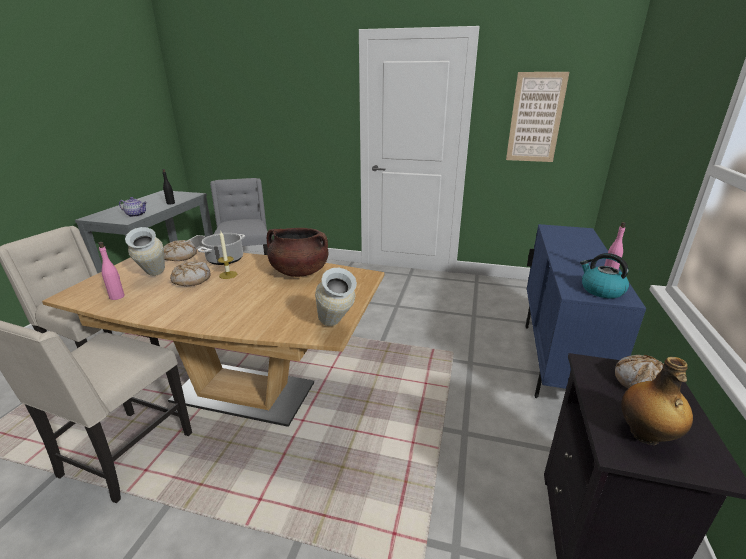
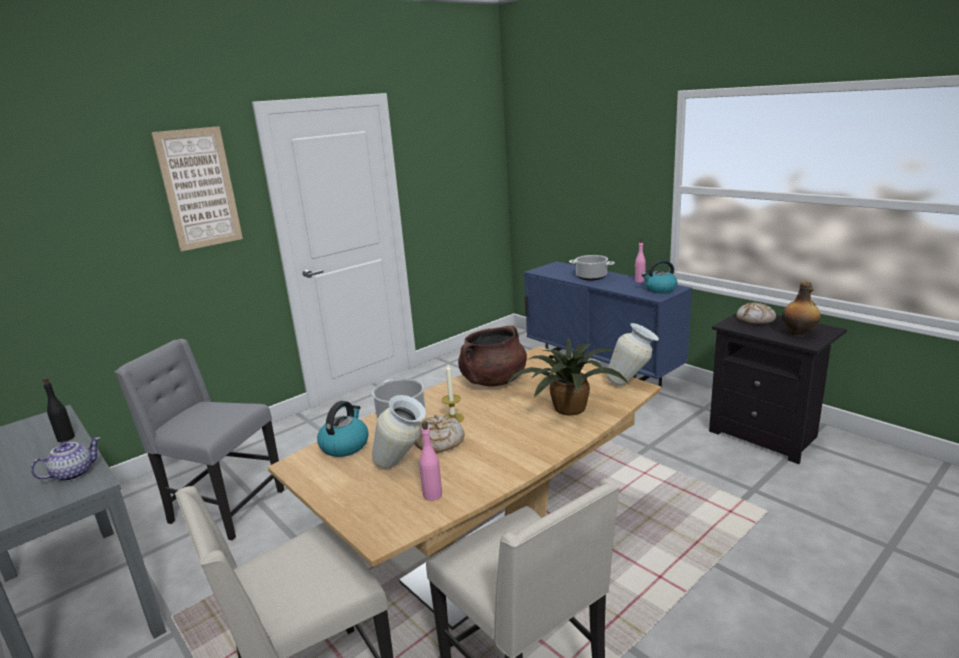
camera: 55 degrees left, 5 degrees down
bread [163,240,197,261] -> kettle [317,401,369,457]
picture [506,72,569,162] -> picture moved to [151,126,243,251]
none -> potted plant [505,338,628,416]
none -> cooking pot [569,255,615,280]

